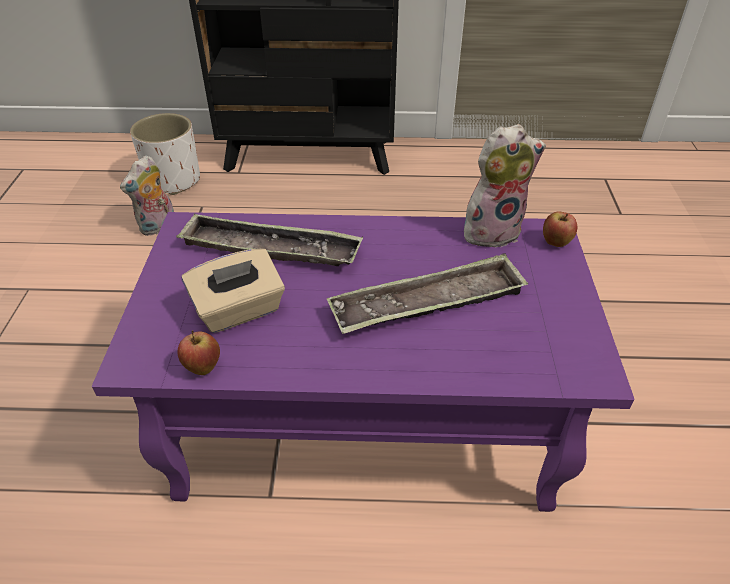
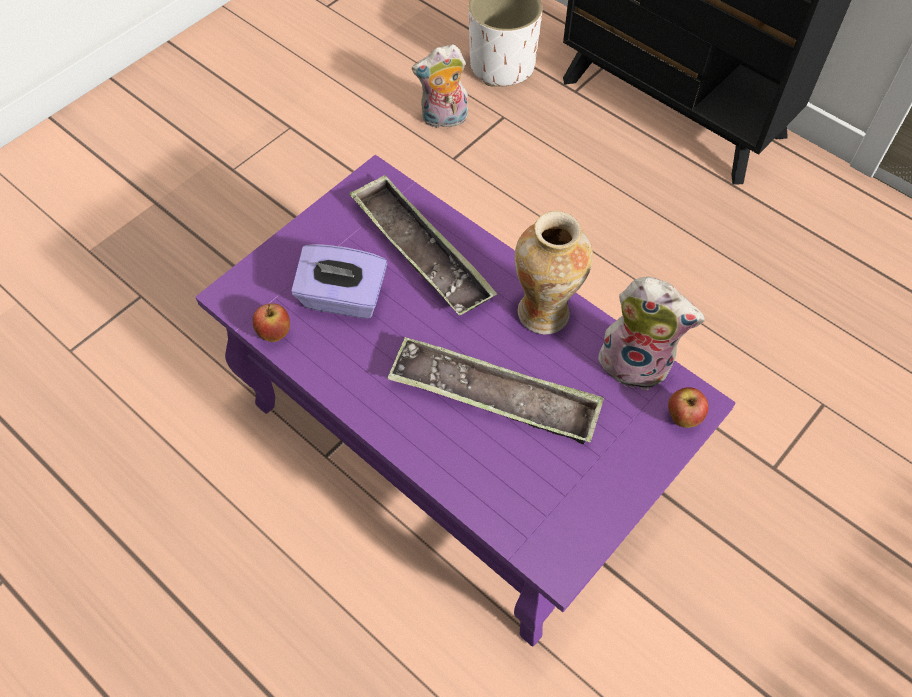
camera: 40 degrees right, 15 degrees up
beige tissue box [181,249,285,333] -> purple tissue box [291,244,387,319]
none -> vase [515,211,593,334]

